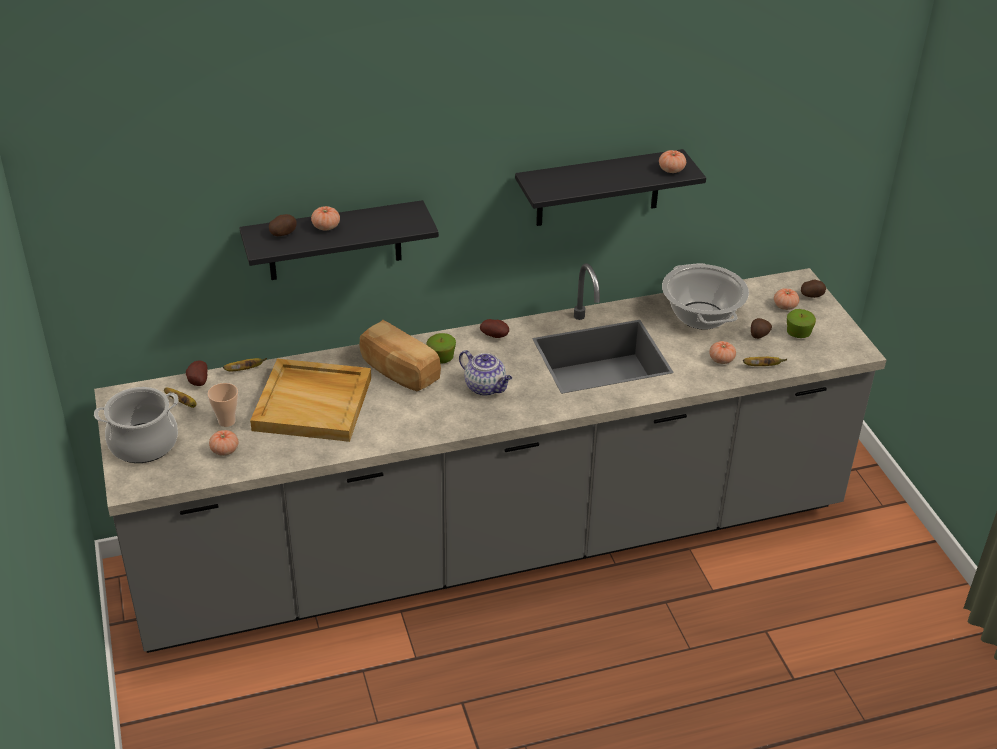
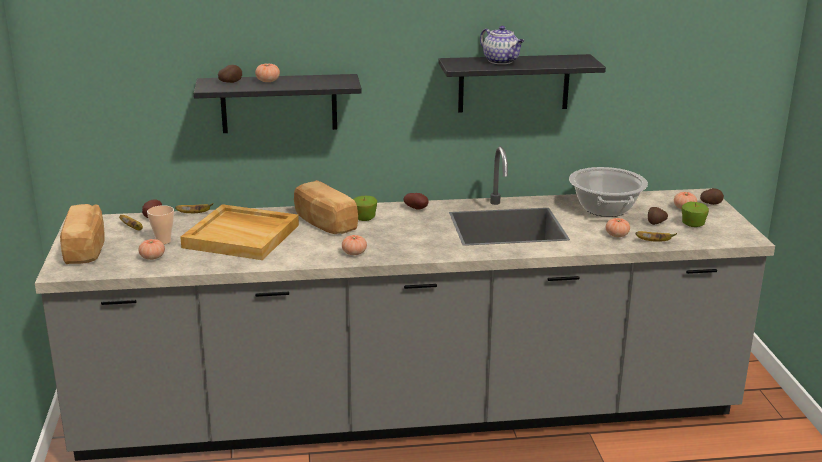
camera: 10 degrees right, 15 degrees down
cooking pot [94,387,179,463] -> bread [60,204,105,264]
teapot [459,350,512,396] -> teapot moved to [480,26,524,64]
tomato [659,150,686,173] -> tomato moved to [342,235,367,255]

